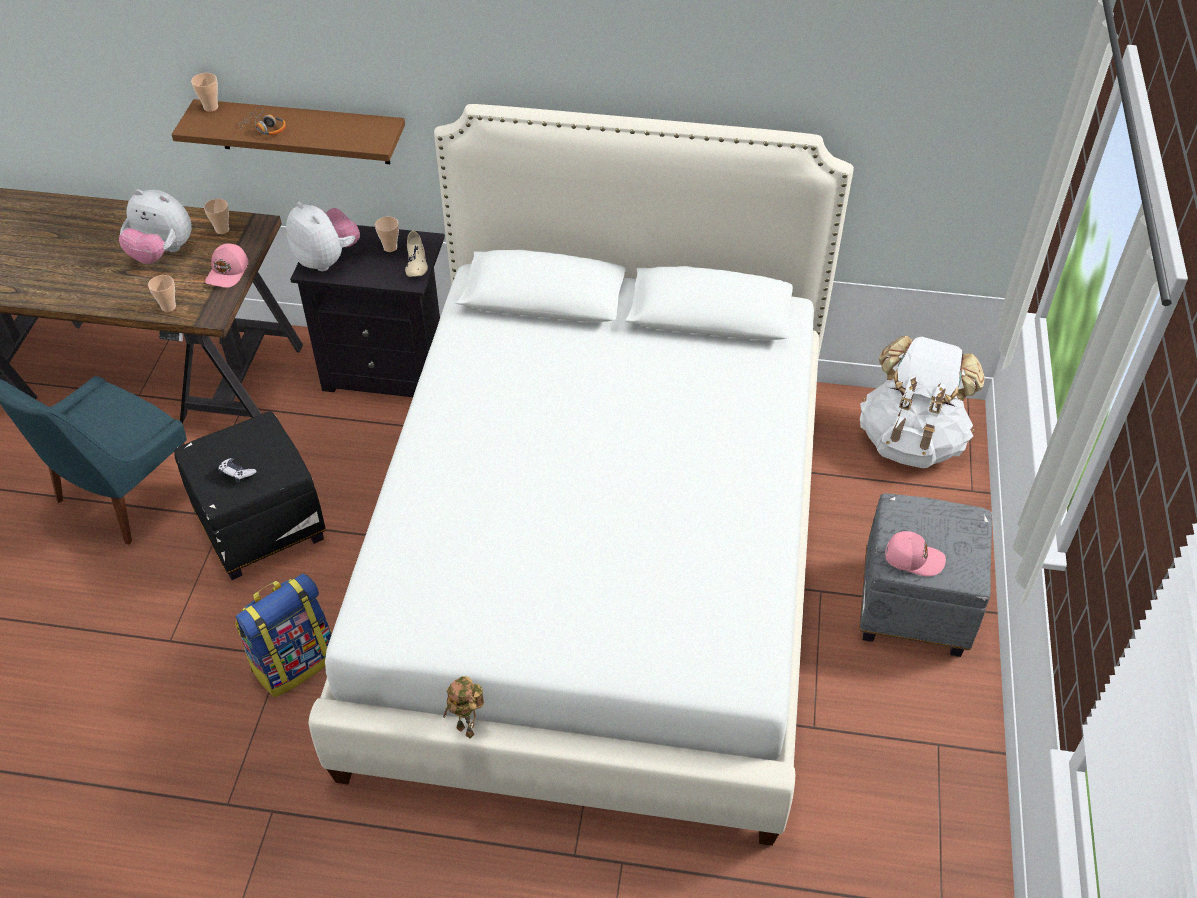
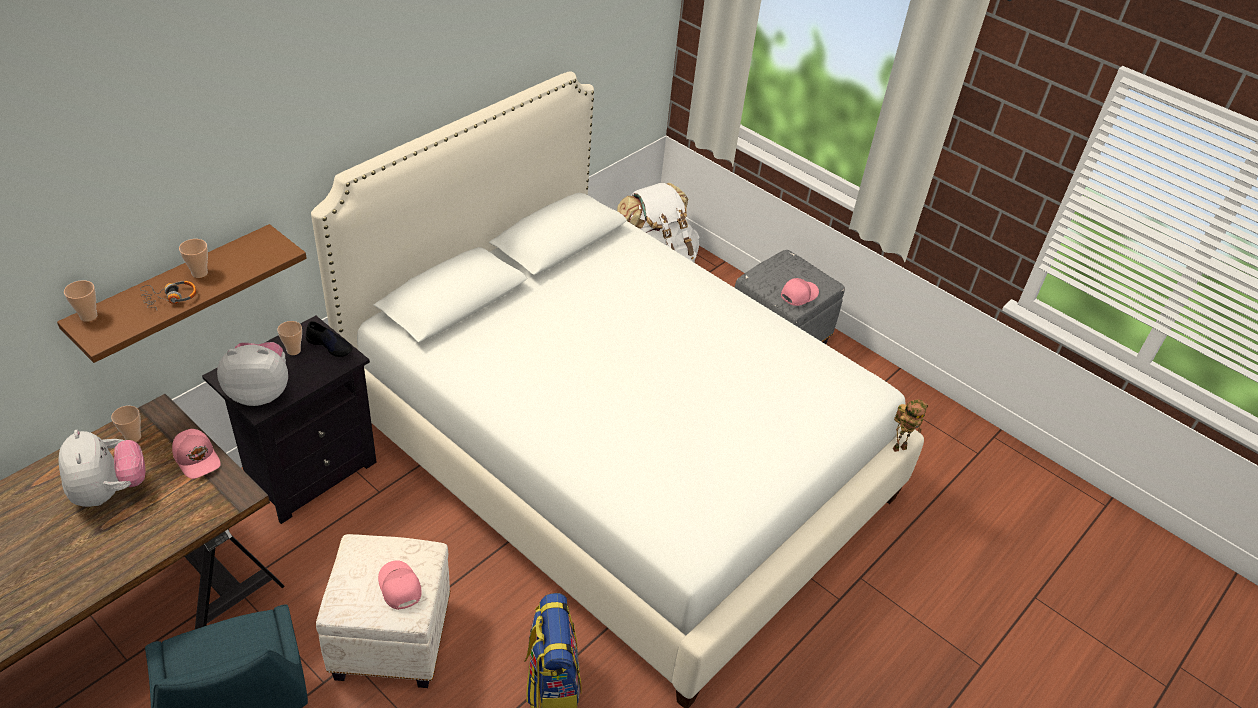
camera: 60 degrees left, 5 degrees down
plush toy [119,189,192,264] -> plush toy turned 75 degrees counterclockwise [59,430,145,507]
cup [148,275,176,312] -> cup moved to [179,239,208,278]
black ottoman [174,411,326,580] -> white ottoman [316,534,450,688]
game controller [218,458,257,483] -> pink cap [378,560,422,610]
beige shoe [405,230,428,277] -> black shoe [306,321,353,357]
toy robot [443,676,484,739] -> toy robot moved to [893,399,928,452]

